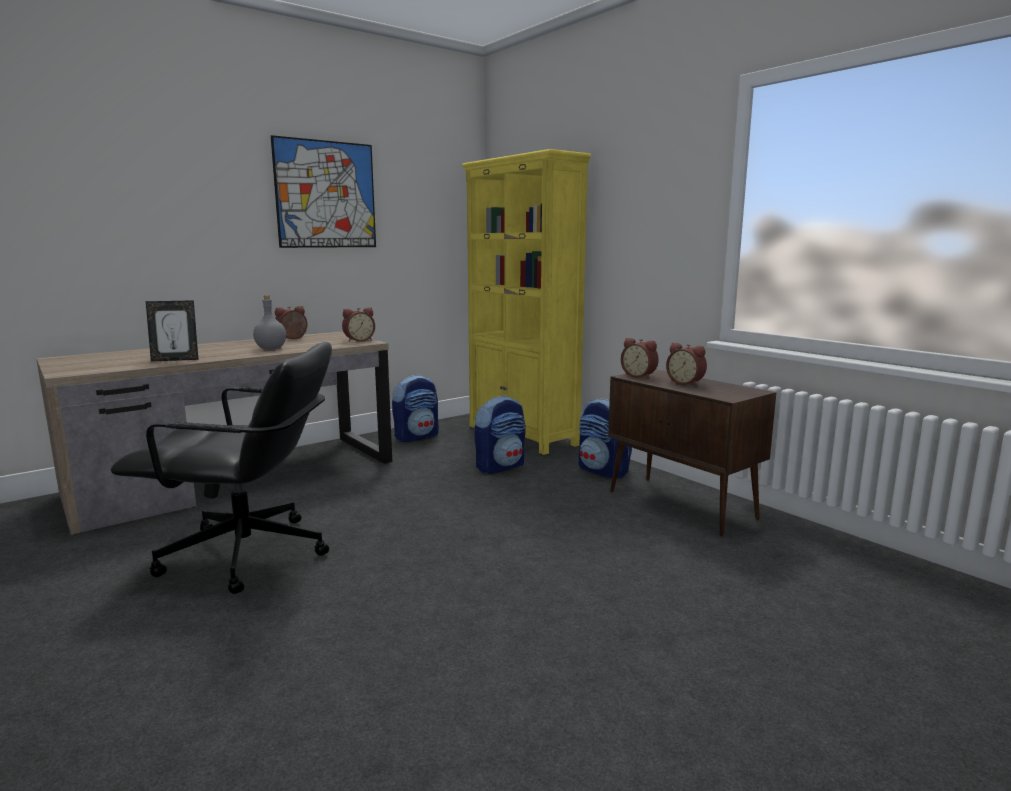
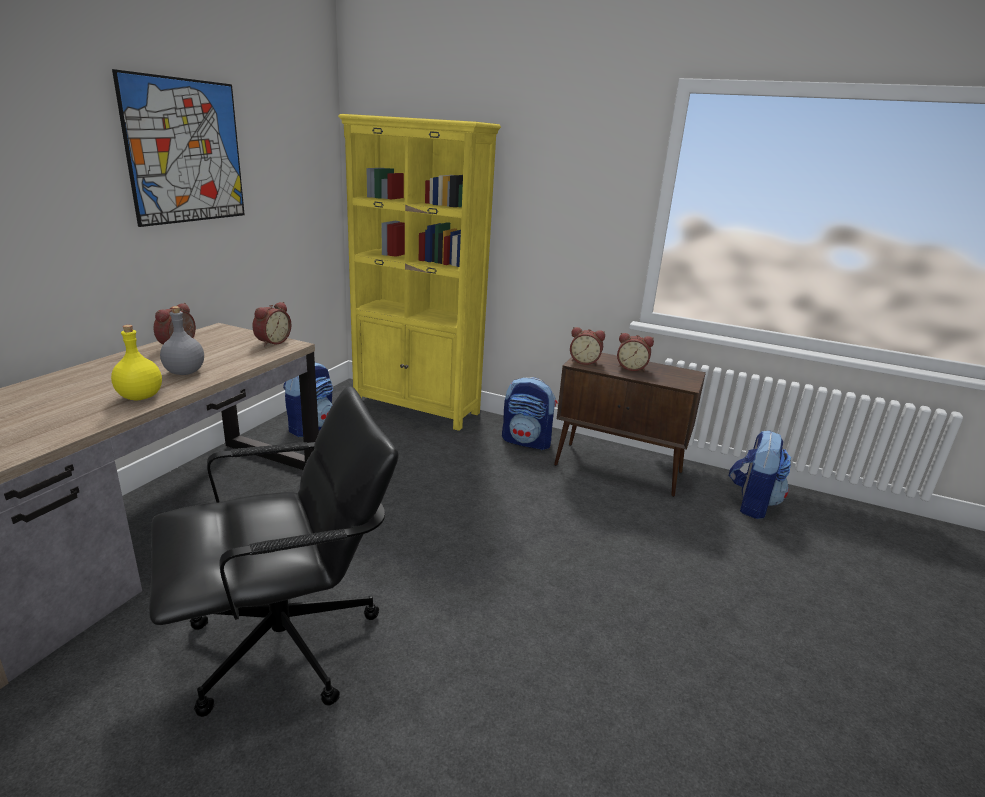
camera: 30 degrees left, 10 degrees up
picture frame [146,300,198,361] -> none
backpack [474,396,525,474] -> backpack moved to [729,430,791,519]
none -> yellow bottle [111,325,162,401]

